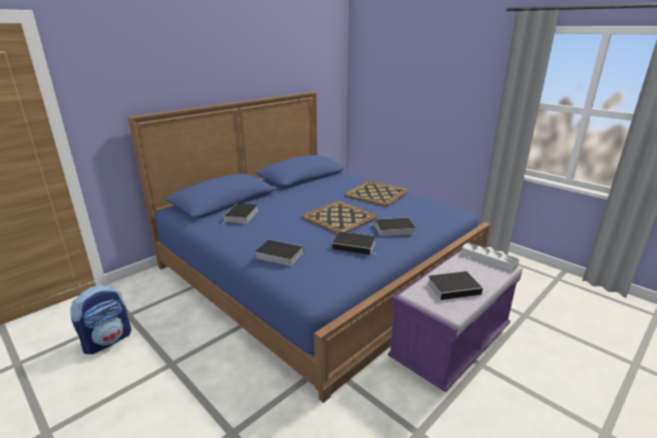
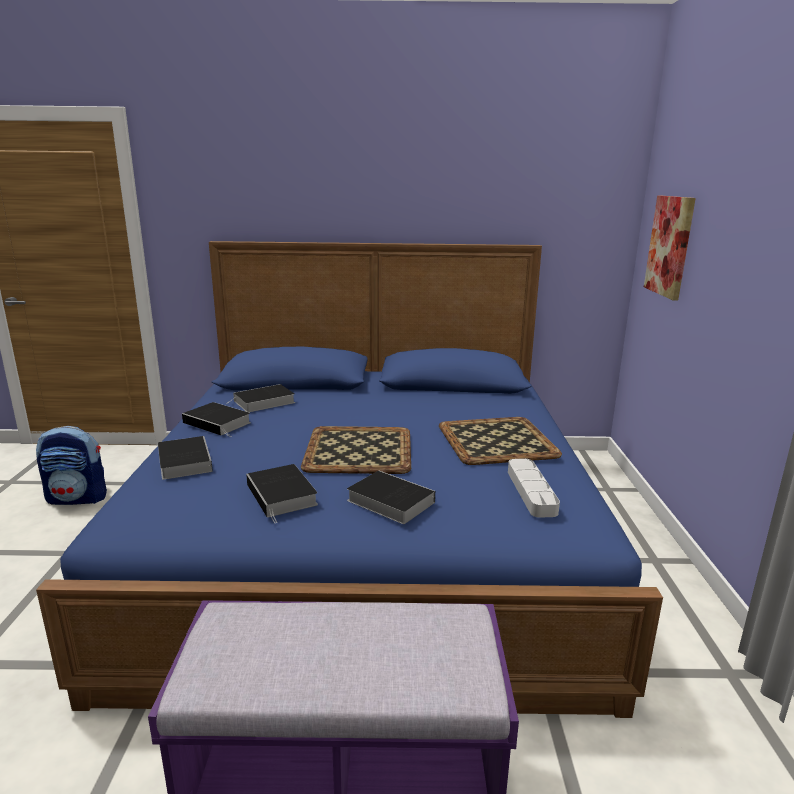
camera: 45 degrees right, 5 degrees down
book [428,271,488,300] -> book moved to [182,402,251,437]
grey tray [462,243,519,271] -> grey tray moved to [508,459,560,518]
none -> picture [644,196,696,301]

